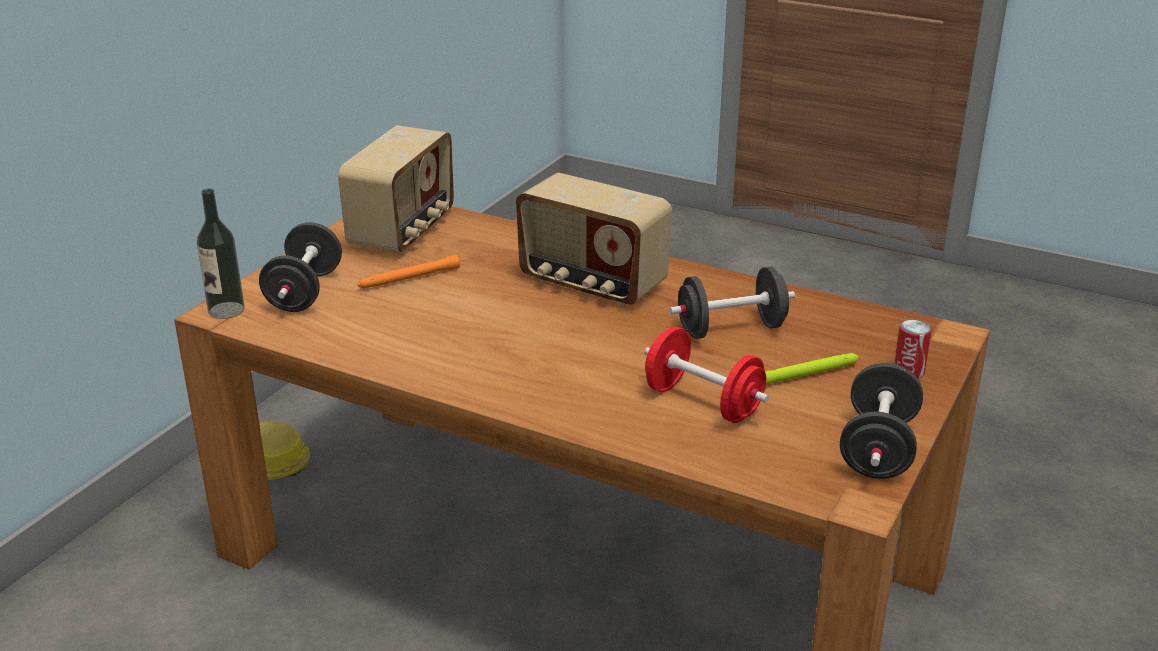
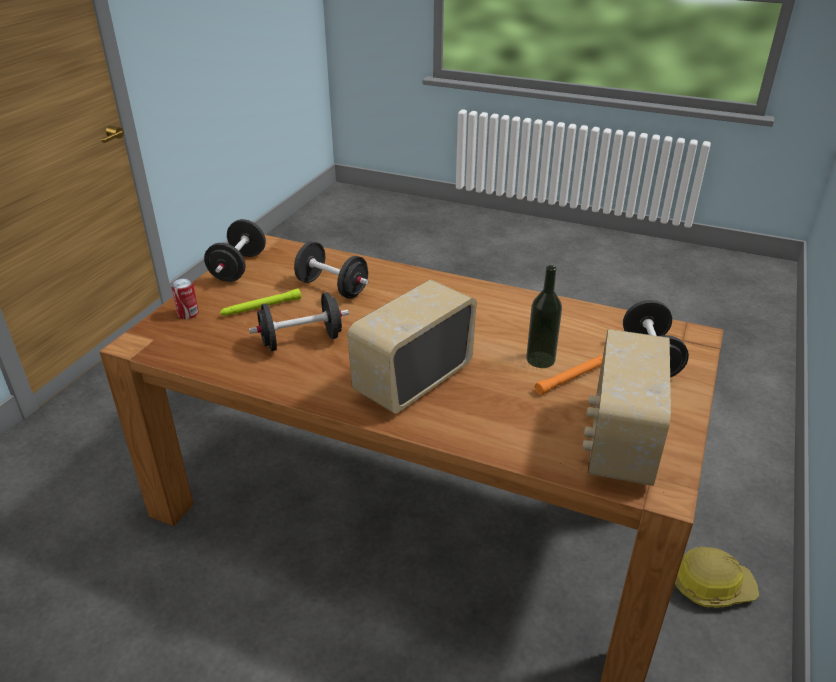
camera: 175 degrees right, 5 degrees up
bottle [197,189,245,319] -> bottle moved to [526,265,562,368]
radio [516,173,672,306] -> radio turned 75 degrees counterclockwise [347,280,477,414]
red dumbbell [645,327,769,423] -> black dumbbell [294,241,368,299]

